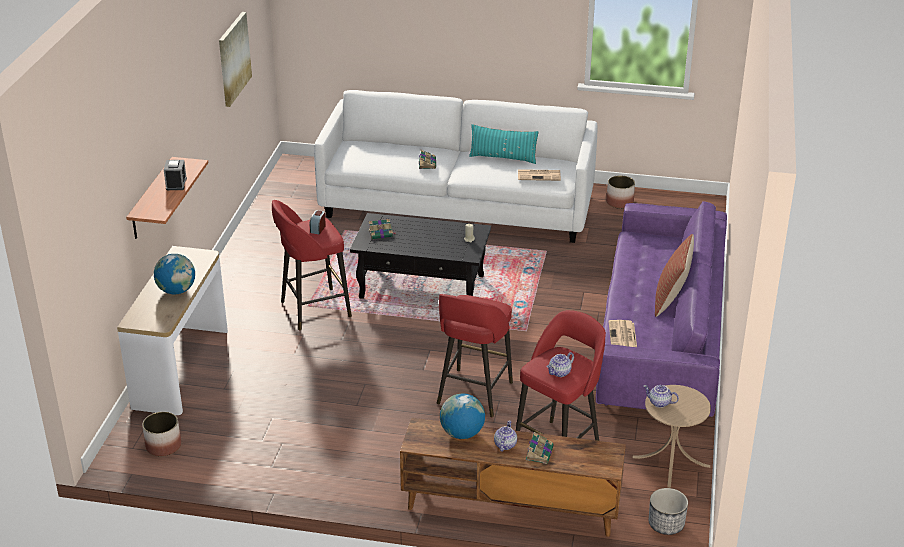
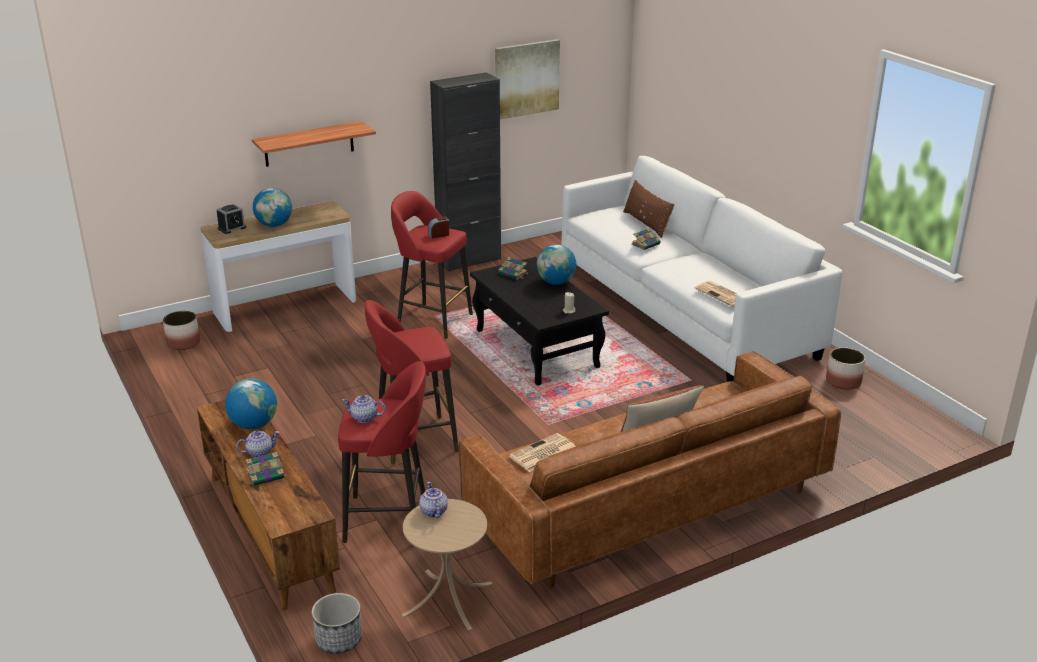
camera: 50 degrees right, 5 degrees down
alarm clock [164,160,187,190] -> alarm clock moved to [217,204,246,234]
turquoise pillow [469,124,538,164] -> none
purple sofa [596,201,727,417] -> brown sofa [459,351,841,588]
none -> black cabinet [430,72,501,272]
none -> globe [536,245,576,285]
none -> brown pillow [623,180,675,238]

